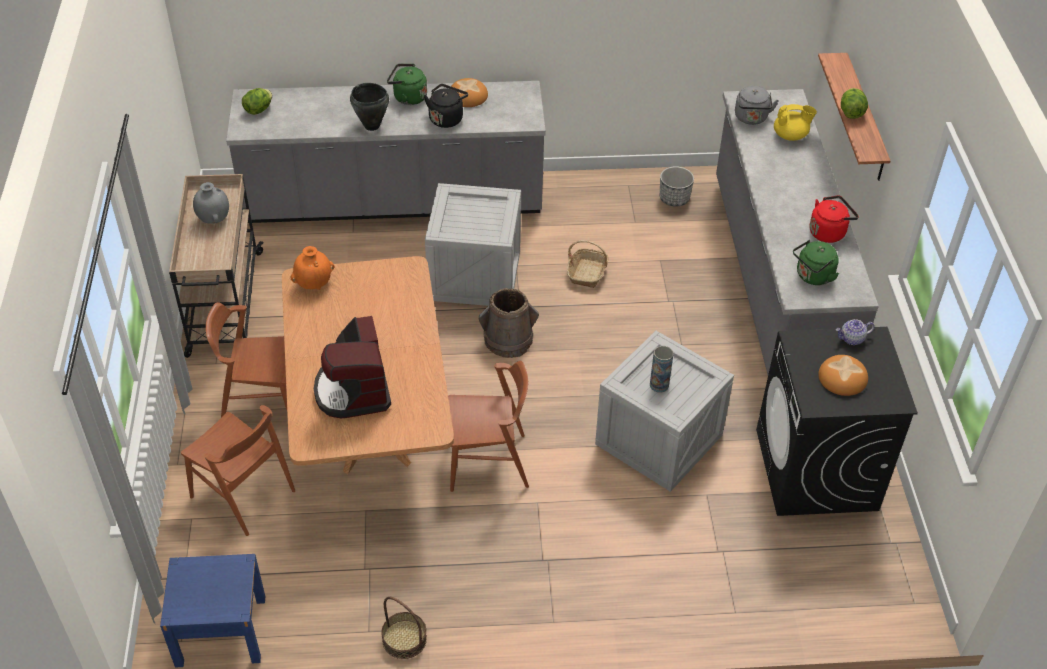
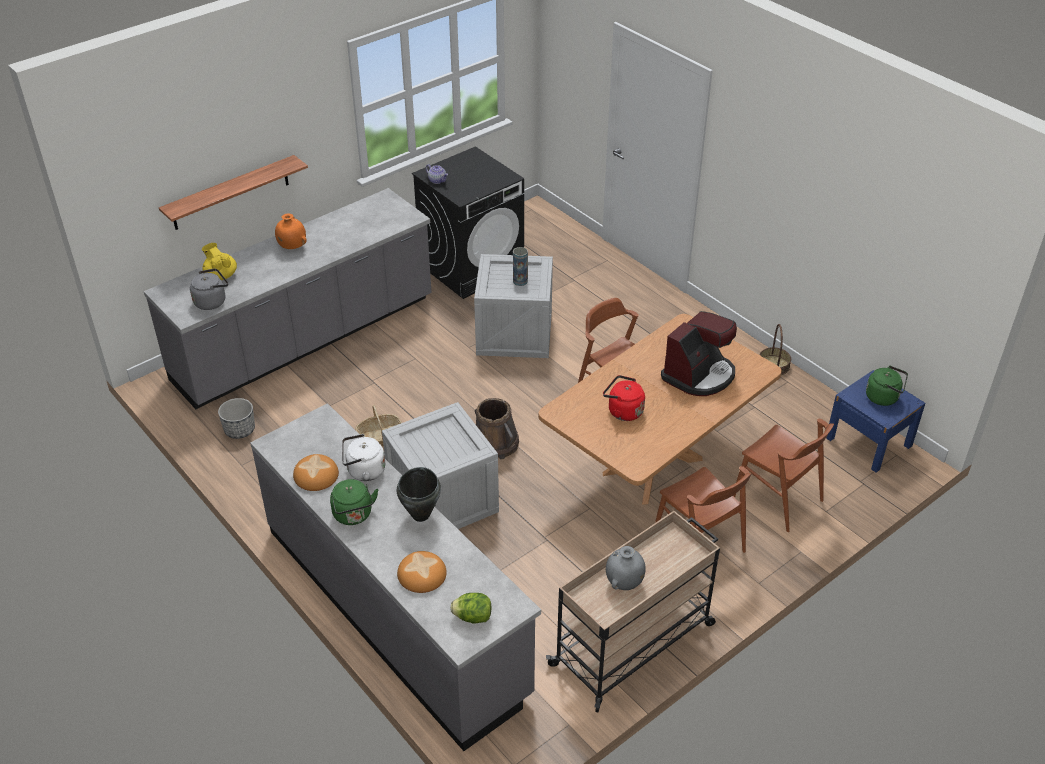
camera: 125 degrees left, 5 degrees down
brown chair [181,405,295,536] -> brown chair turned 135 degrees clockwise [733,419,834,532]
orange vase [290,246,334,290] -> orange vase moved to [275,213,307,249]
black kettle [424,84,468,128] -> white kettle [342,434,385,481]
green kettle [793,240,839,285] -> green kettle moved to [866,366,908,406]
red kettle [810,195,859,243] -> red kettle moved to [603,375,645,421]
bread [818,355,868,396] -> bread moved to [397,551,447,593]
lettuce [841,88,868,119] -> none

